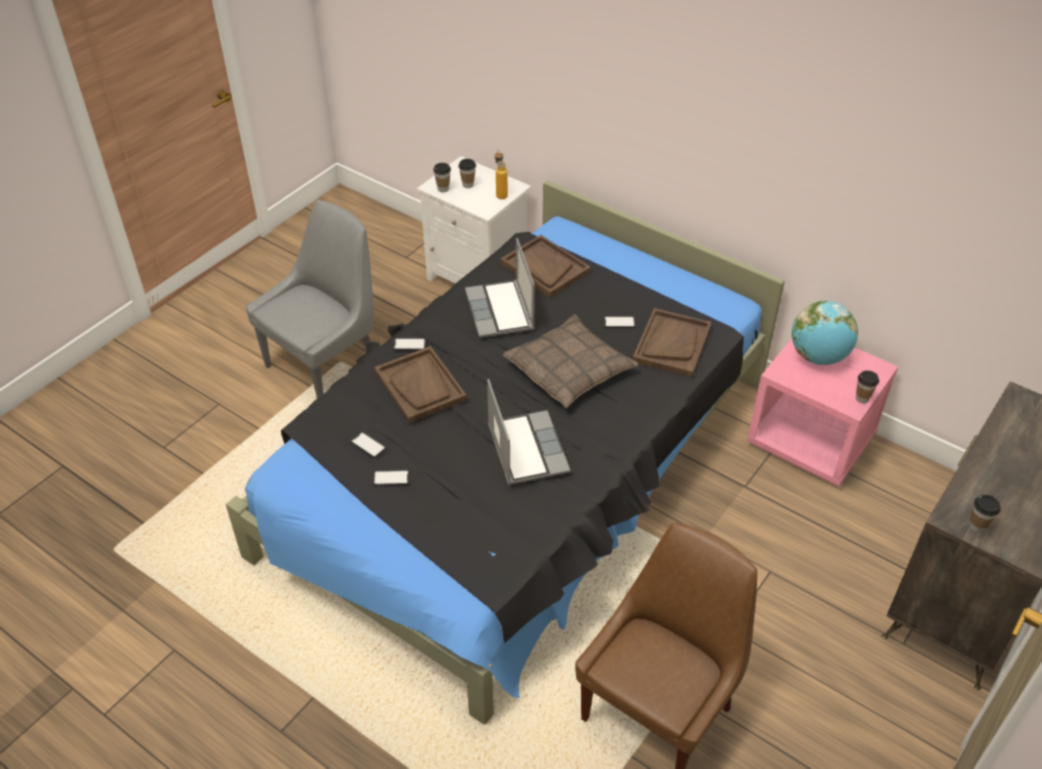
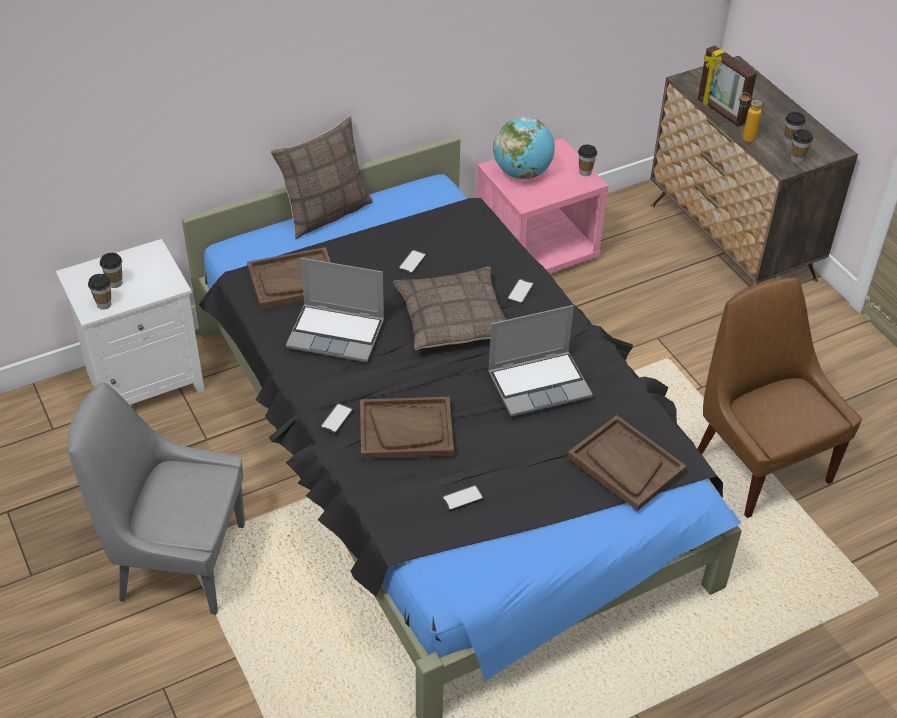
camera: 65 degrees left, 0 degrees up
grey chair [246,200,374,398] -> grey chair turned 60 degrees counterclockwise [68,382,245,615]
phone [373,470,410,486] -> phone moved to [507,278,534,304]
laptop [487,379,570,485] -> laptop turned 150 degrees clockwise [488,305,593,417]
bottle [495,151,508,199] -> bottle moved to [739,93,762,143]
brown tray [633,308,712,377] -> brown tray moved to [567,415,687,511]
none -> pillow [271,117,373,239]
none -> picture frame [698,45,757,127]
none -> cup [784,112,806,145]

